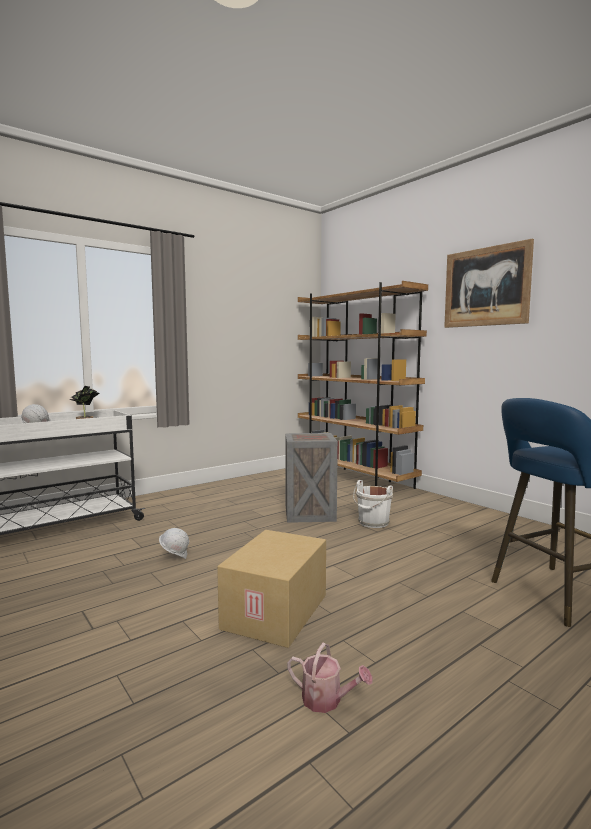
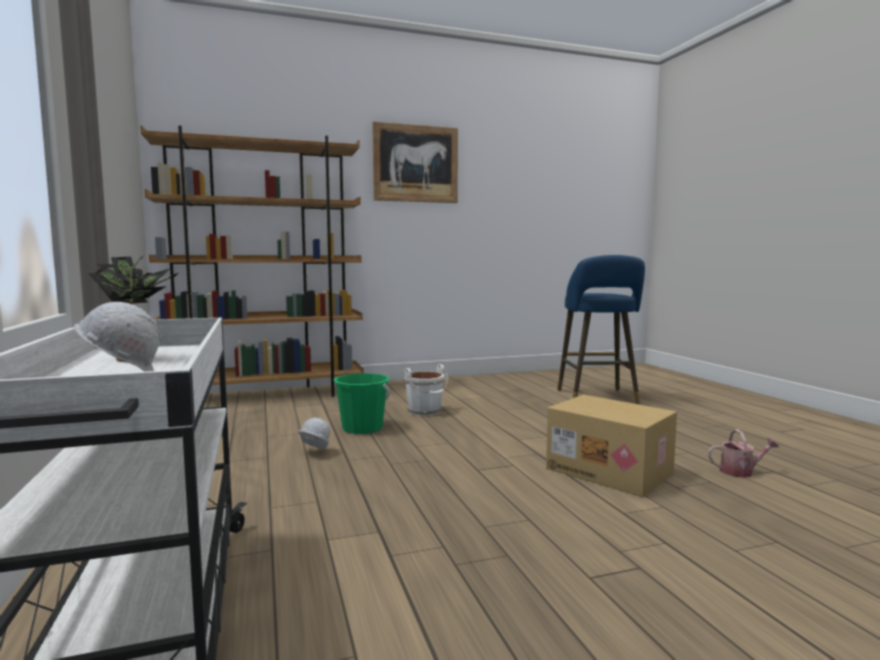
camera: 70 degrees left, 0 degrees up
white hard hat [159,528,189,559] -> white hard hat moved to [298,418,330,449]
crate [285,433,338,523] -> green bucket [333,373,391,434]
watering can [287,643,373,713] -> watering can turned 45 degrees clockwise [708,429,779,478]

